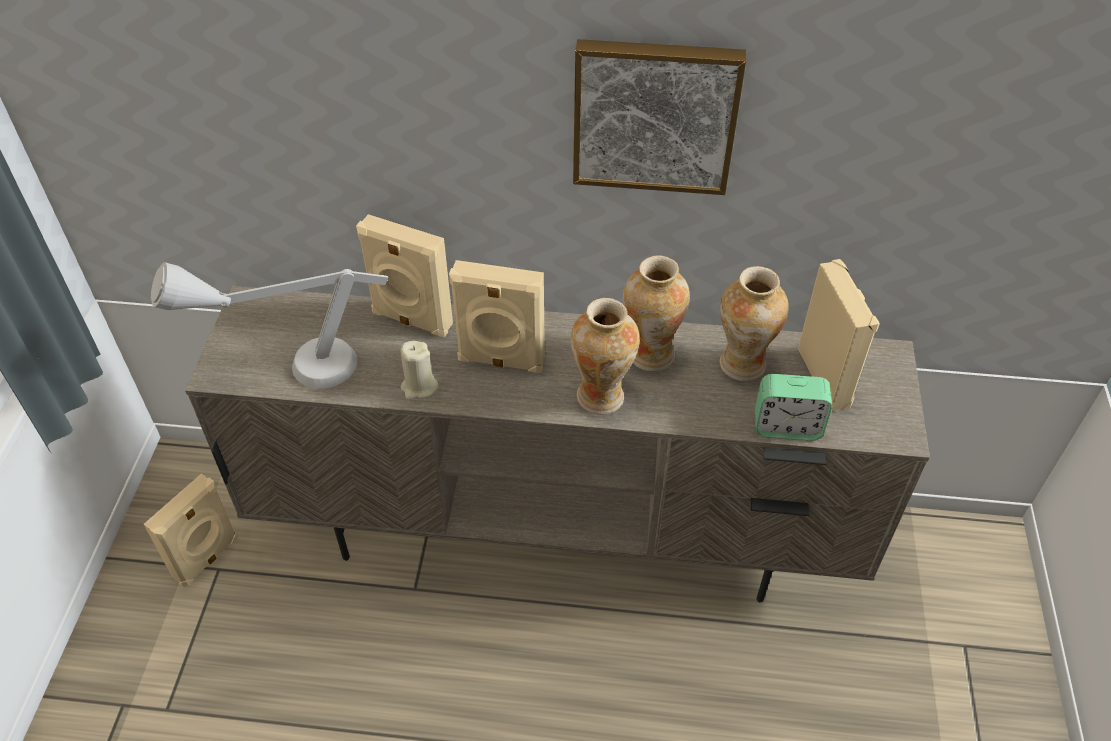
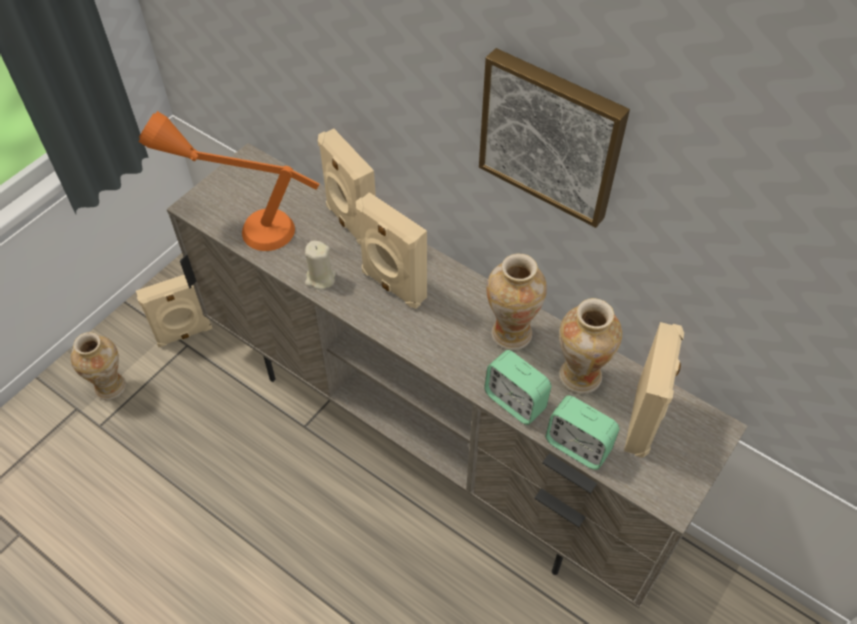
camera: 30 degrees right, 5 degrees up
grey table lamp [151,262,388,389] -> orange table lamp [139,111,320,251]
vase [571,298,640,415] -> vase moved to [71,332,126,400]
none -> alarm clock [484,350,552,425]

